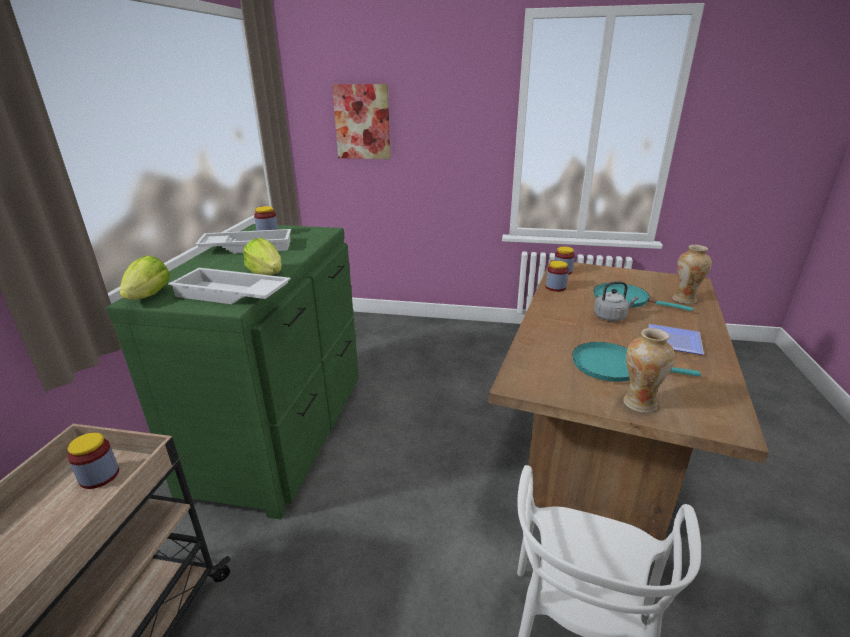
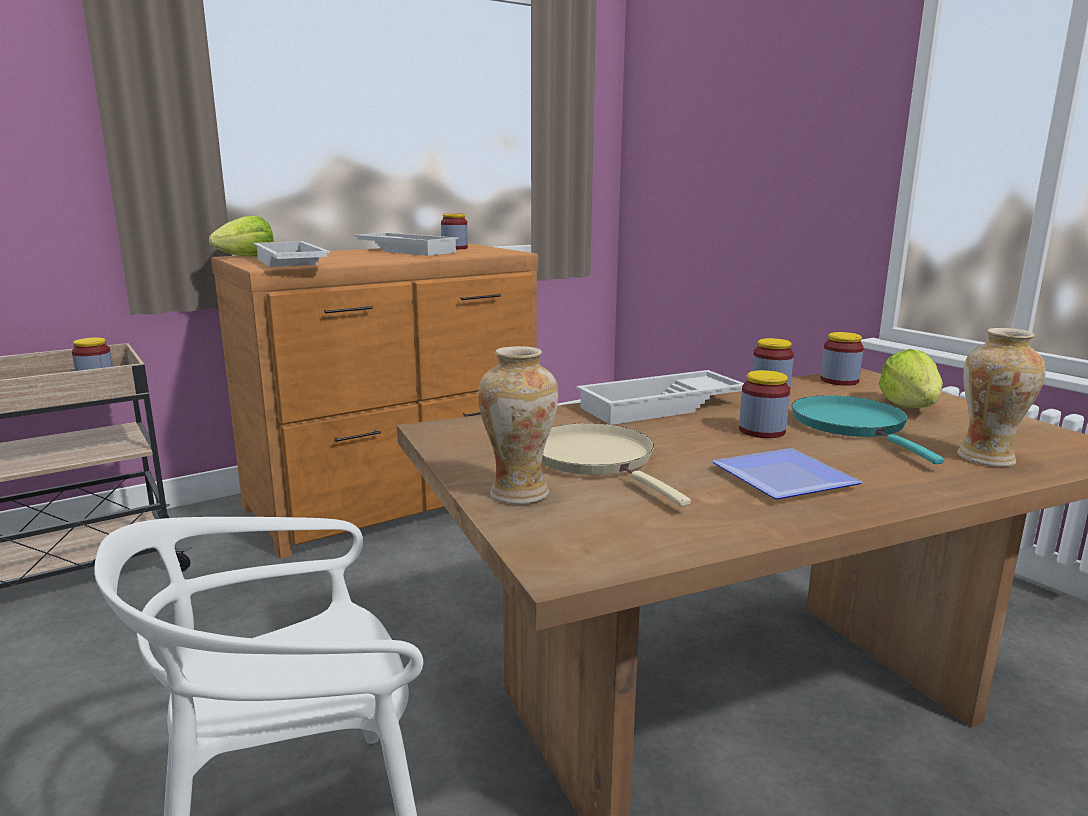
camera: 45 degrees right, 10 degrees down
green dresser [106,224,359,520] -> brown dresser [211,244,538,559]
lettuce [243,238,282,275] -> lettuce moved to [879,349,943,408]
picture [332,84,391,159] -> none
turquoise frying pan [572,342,701,382] -> beige frying pan [542,423,691,507]
grey kettle [594,281,638,321] -> jar [739,370,790,438]
none -> white tray [576,370,744,425]

